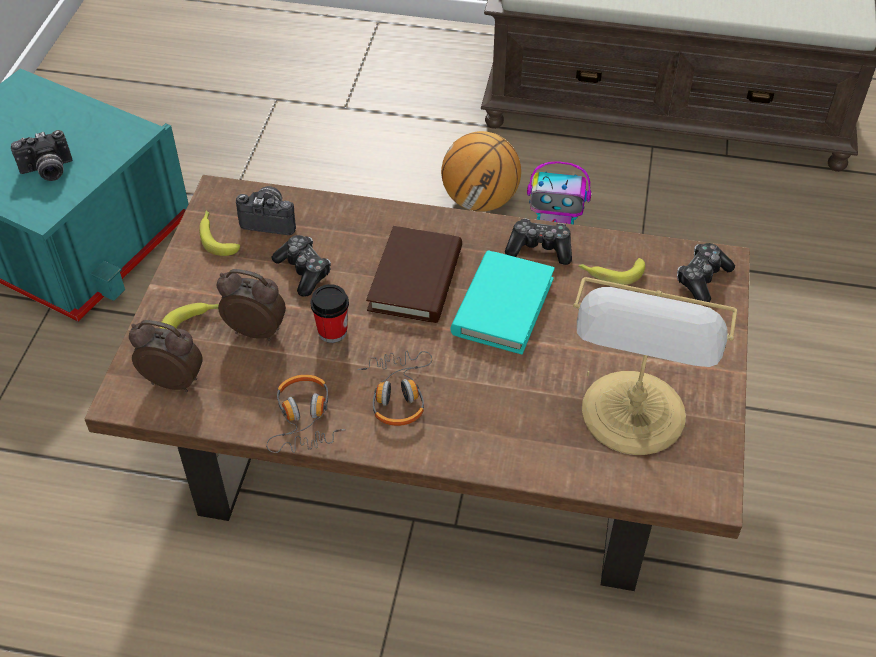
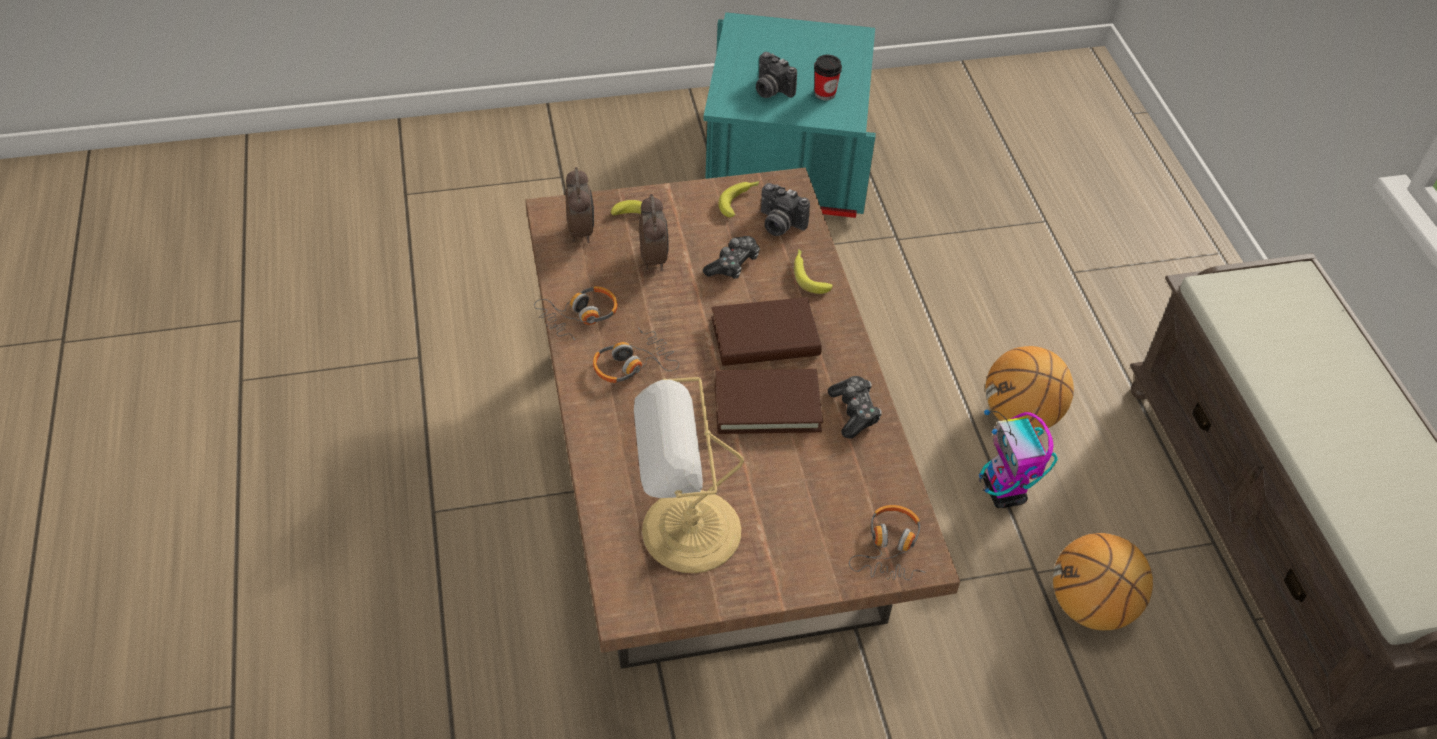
camera: 65 degrees right, 0 degrees up
camera [236,186,296,235] -> camera turned 135 degrees clockwise [761,183,810,236]
cup [311,284,349,343] -> cup moved to [814,55,842,100]
turquoise book [451,250,555,354] -> brown book [715,369,823,434]
banana [578,258,645,285] -> banana moved to [794,249,833,294]
game controller [677,243,735,302] -> headphones [849,505,925,580]
none -> basketball [1053,533,1153,630]

